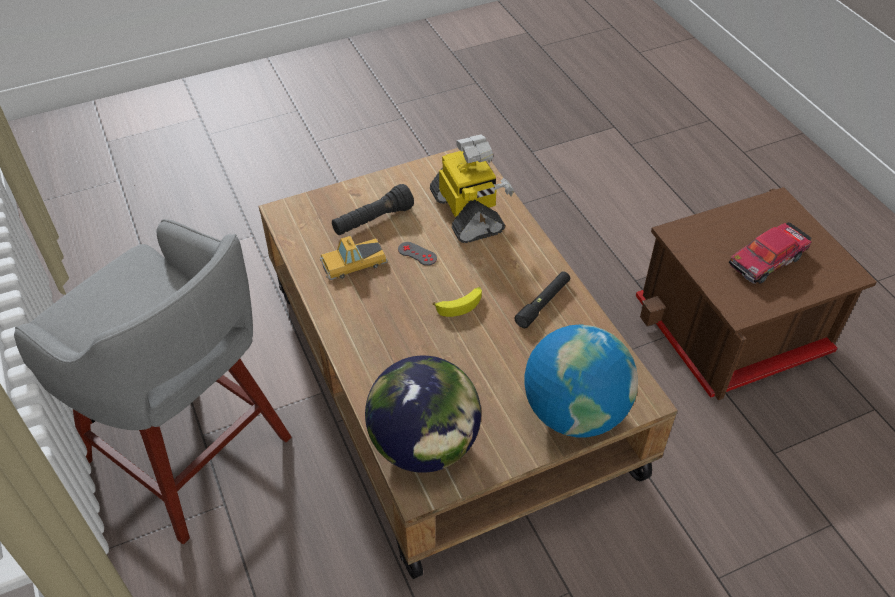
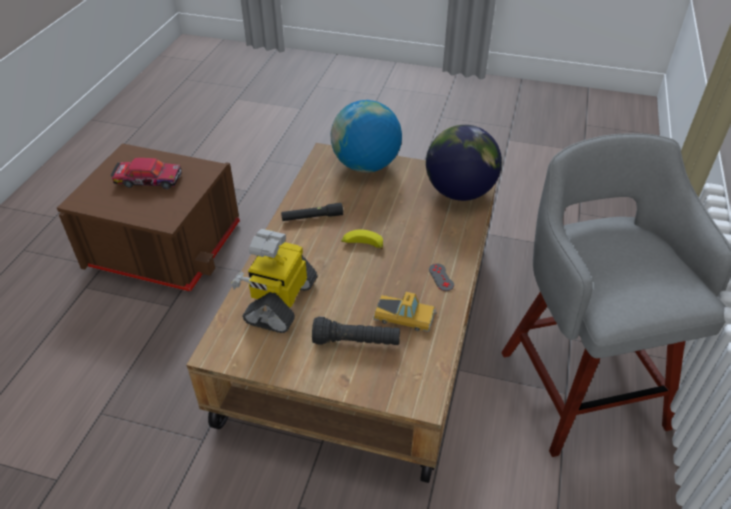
camera: 140 degrees left, 5 degrees down
grey game controller [398,242,437,266] -> grey game controller moved to [429,264,454,291]

